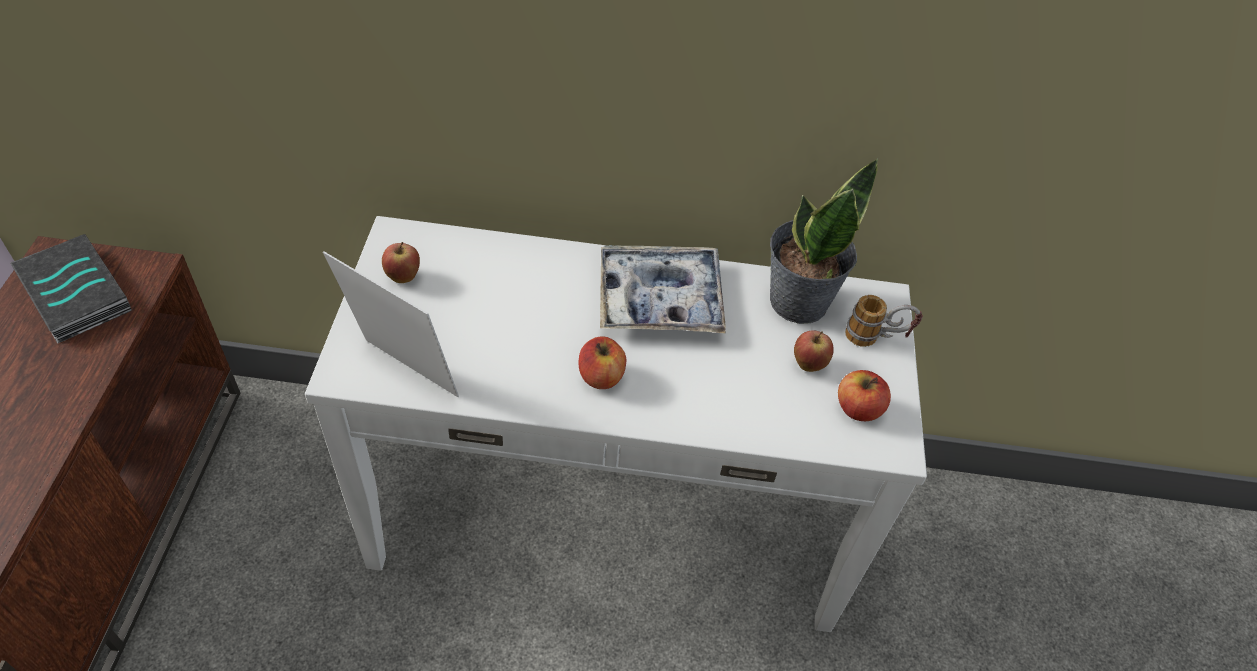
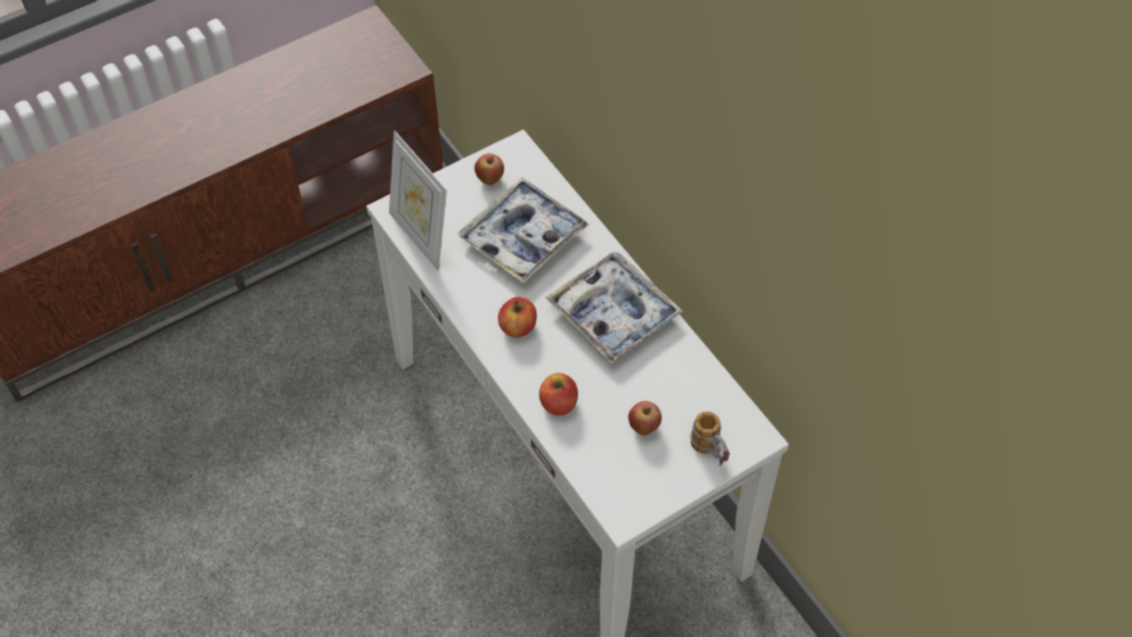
camera: 55 degrees right, 5 degrees up
book [10,234,132,343] -> none
picture frame [323,252,459,397] -> picture frame turned 150 degrees clockwise [389,131,447,271]
potted plant [770,158,878,324] -> none
apple [838,370,891,421] -> apple moved to [539,373,578,416]
none -> tray [458,178,589,283]

